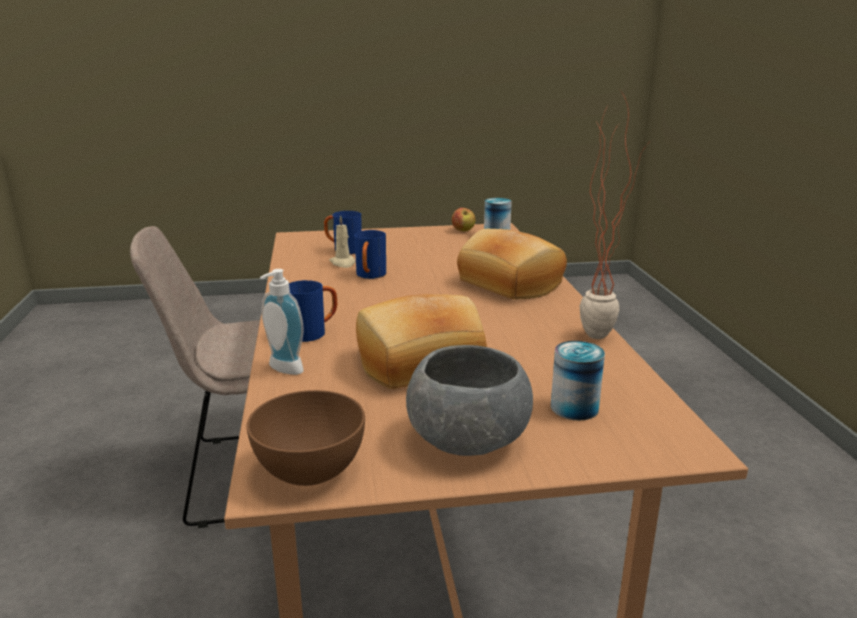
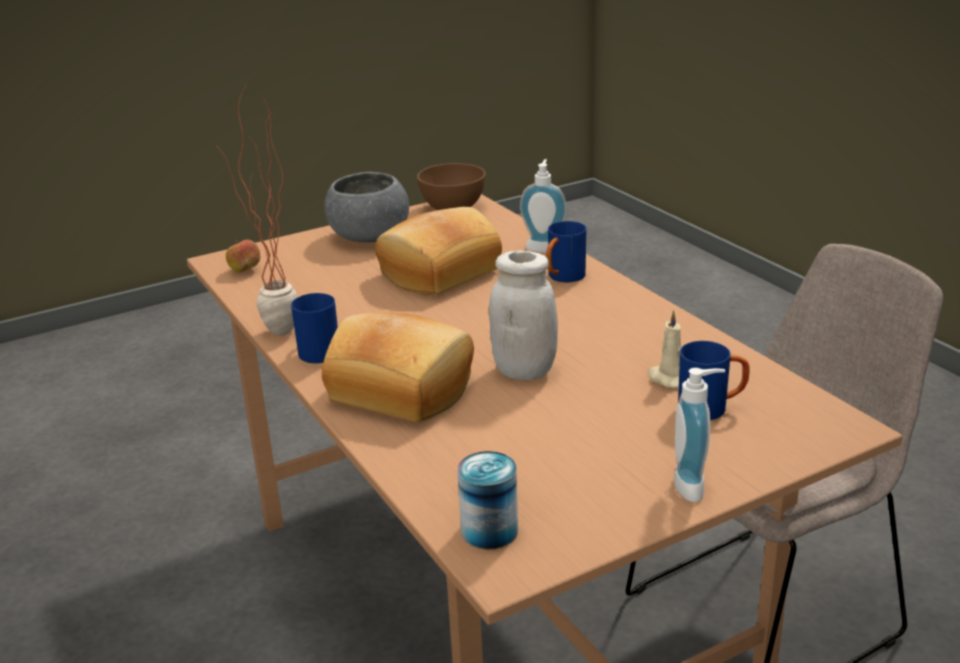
camera: 160 degrees right, 5 degrees up
blue mug [355,230,386,279] -> blue mug moved to [291,293,338,363]
apple [452,208,475,231] -> apple moved to [226,240,260,272]
can [551,341,605,421] -> none
none -> white jar [489,250,558,380]
none -> soap dispenser [674,368,726,502]

